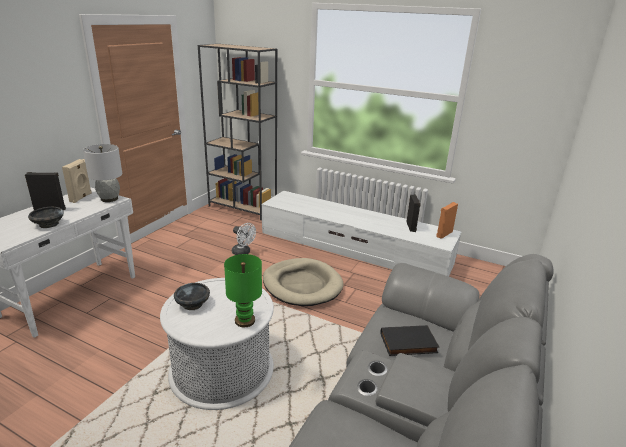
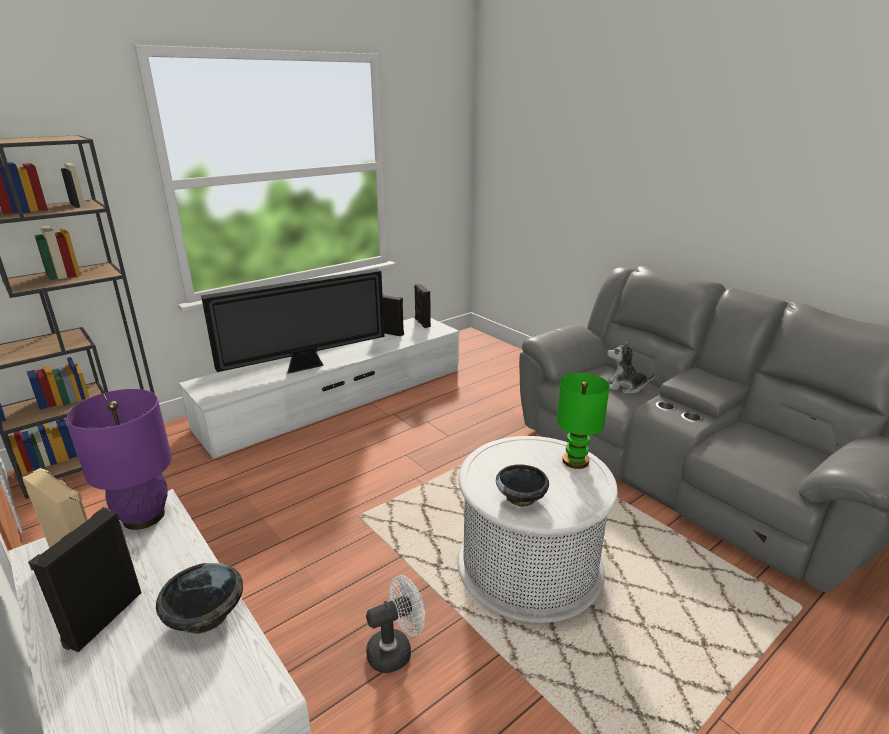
camera: 65 degrees left, 0 degrees up
white table lamp [83,144,122,202] -> purple table lamp [66,389,172,530]
white fan [232,223,256,255] -> white fan moved to [366,575,425,673]
beige dog bed [263,258,344,306] -> none
black book [380,325,439,356] -> plush toy [607,341,655,394]
orange speaker [436,202,458,239] -> black speaker [414,284,431,328]
none -> television [201,269,385,374]

